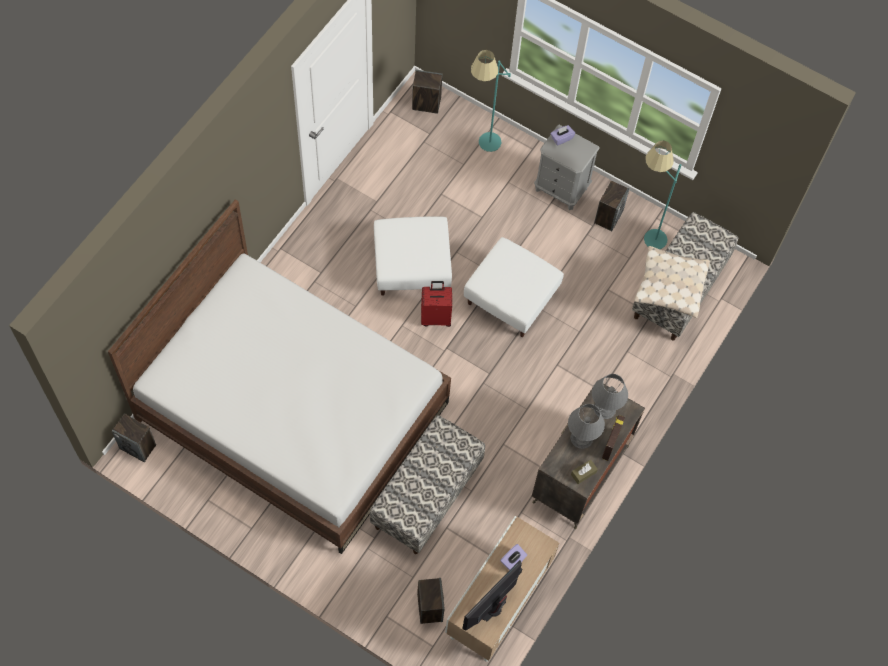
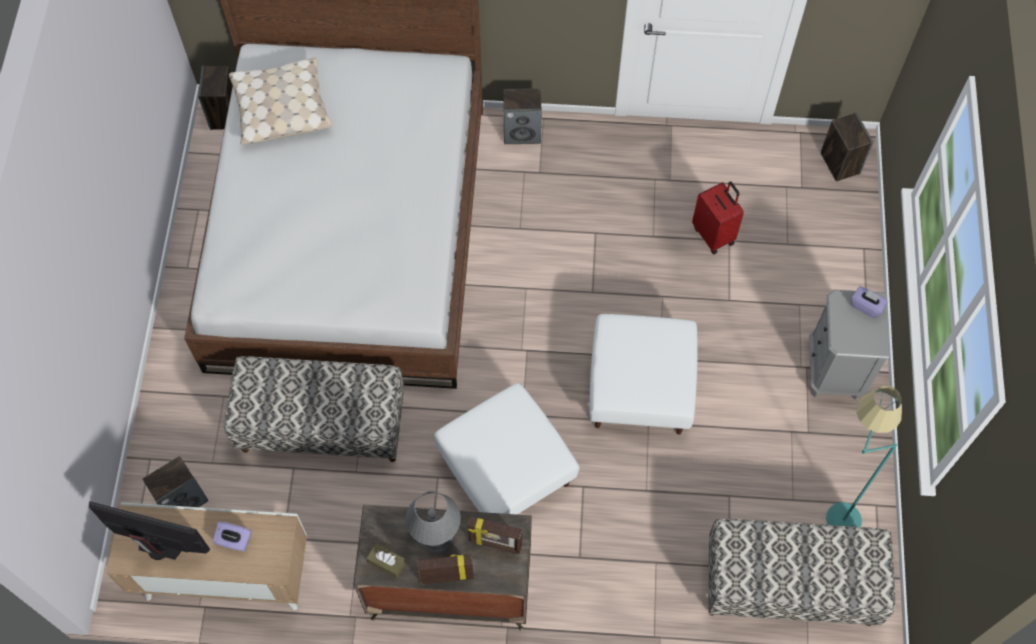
camera: 65 degrees right, 0 degrees up
white ottoman [374,216,452,296] -> white ottoman moved to [434,383,580,514]
red suitcase [421,281,452,327] -> red suitcase moved to [692,182,744,254]
turquoise floor lamp [471,50,511,152] -> none
grey table lamp [592,374,628,419] -> picture frame [468,516,522,554]
speaker [594,181,630,232] -> speaker moved to [503,89,542,144]
beige pillow [634,246,710,318] -> beige pillow moved to [229,57,332,145]

